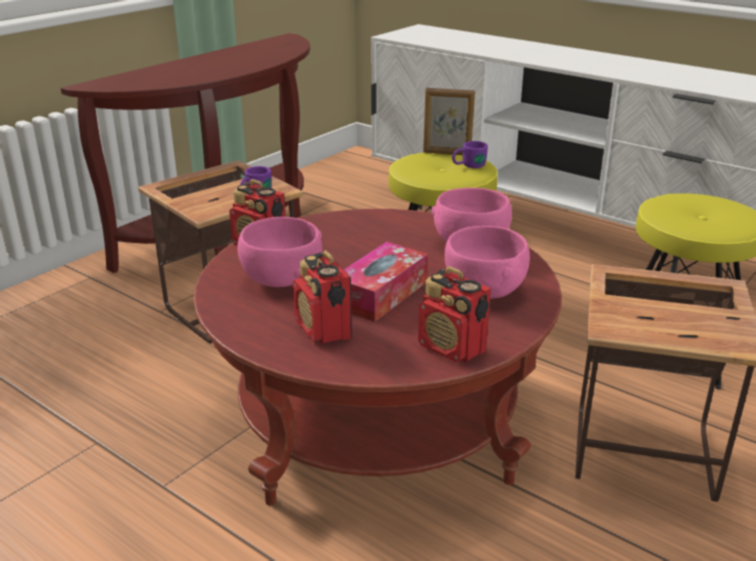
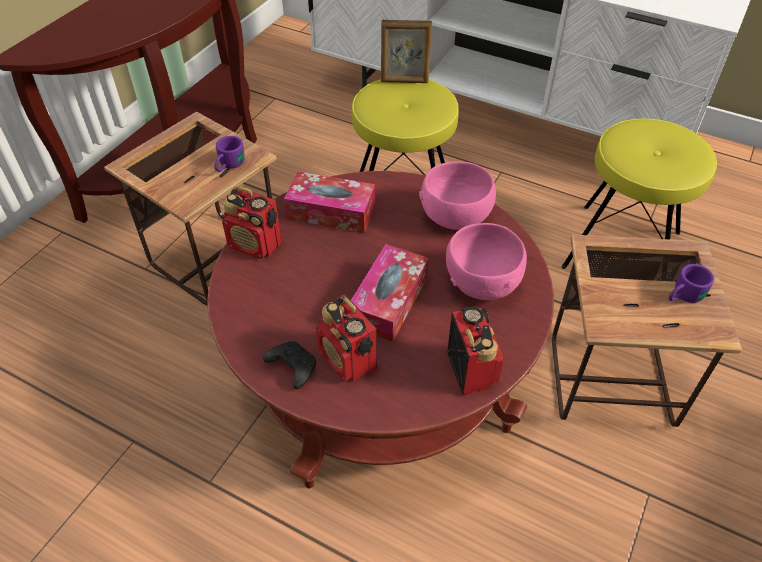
camera: 10 degrees left, 20 degrees up
pink bowl [237,217,322,287] -> none
radio [418,266,491,362] -> radio turned 135 degrees counterclockwise [447,306,503,395]
purple mug [452,141,488,168] -> purple mug moved to [669,264,714,303]
none -> black game controller [263,341,316,389]
none -> tissue box [284,171,375,233]

